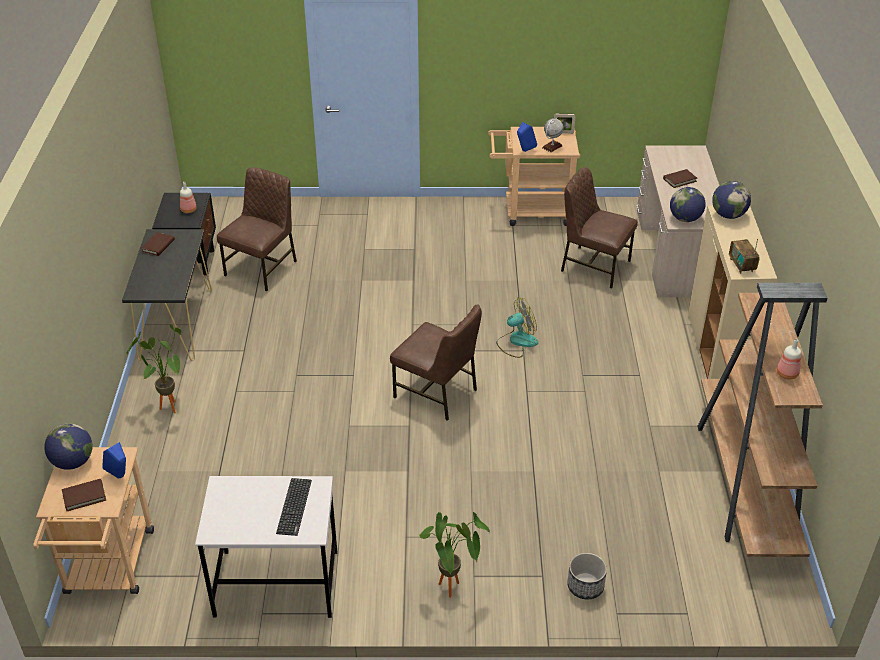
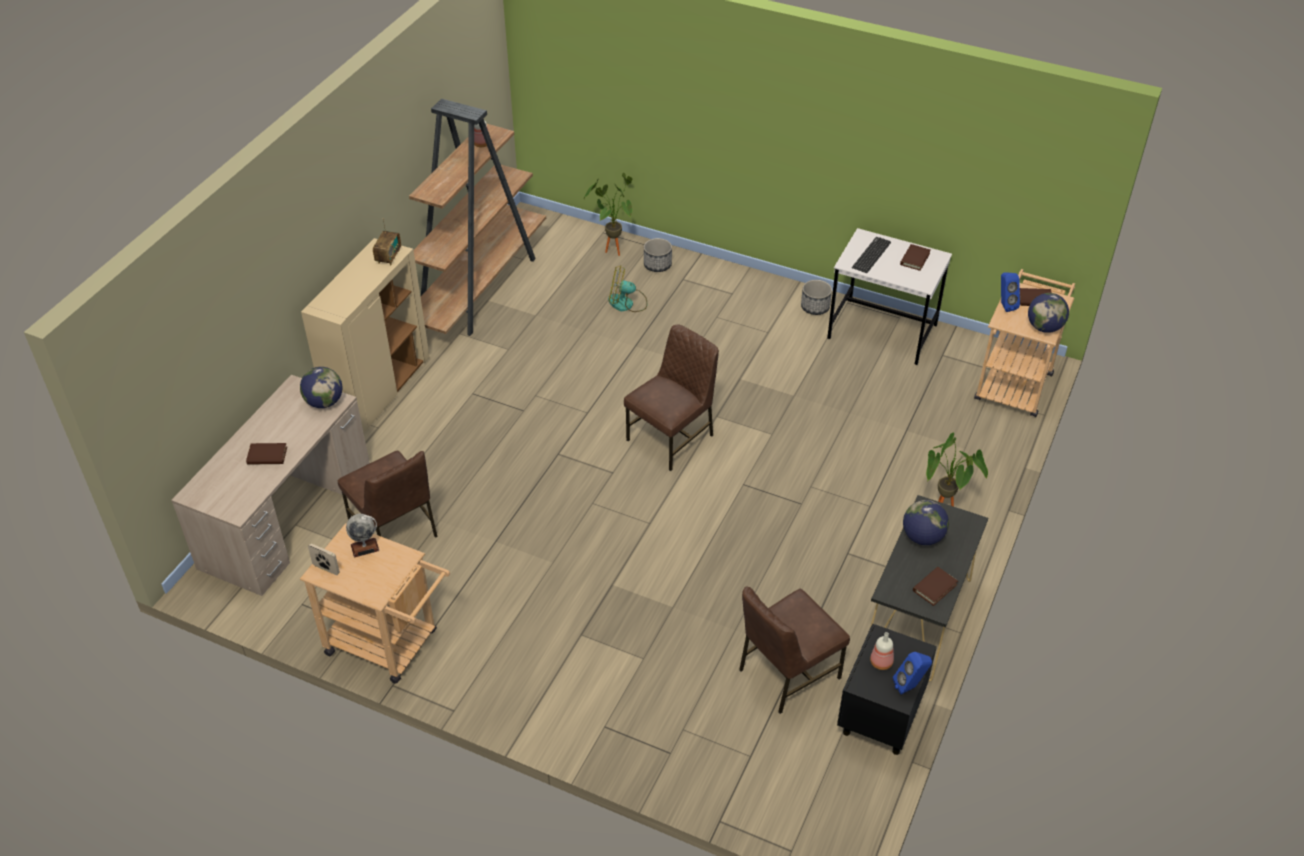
camera: 155 degrees left, 5 degrees up
brown chair [390,304,482,421] -> brown chair turned 75 degrees clockwise [624,325,719,471]
potted plant [419,512,490,598] -> potted plant moved to [584,173,632,256]
fan [496,297,538,358] -> fan moved to [608,266,647,312]
blue speaker [517,122,537,152] -> blue speaker moved to [893,652,932,695]
globe [712,181,751,219] -> globe moved to [903,500,949,545]
none -> planter [801,280,832,315]
none -> brown book [900,244,931,271]

